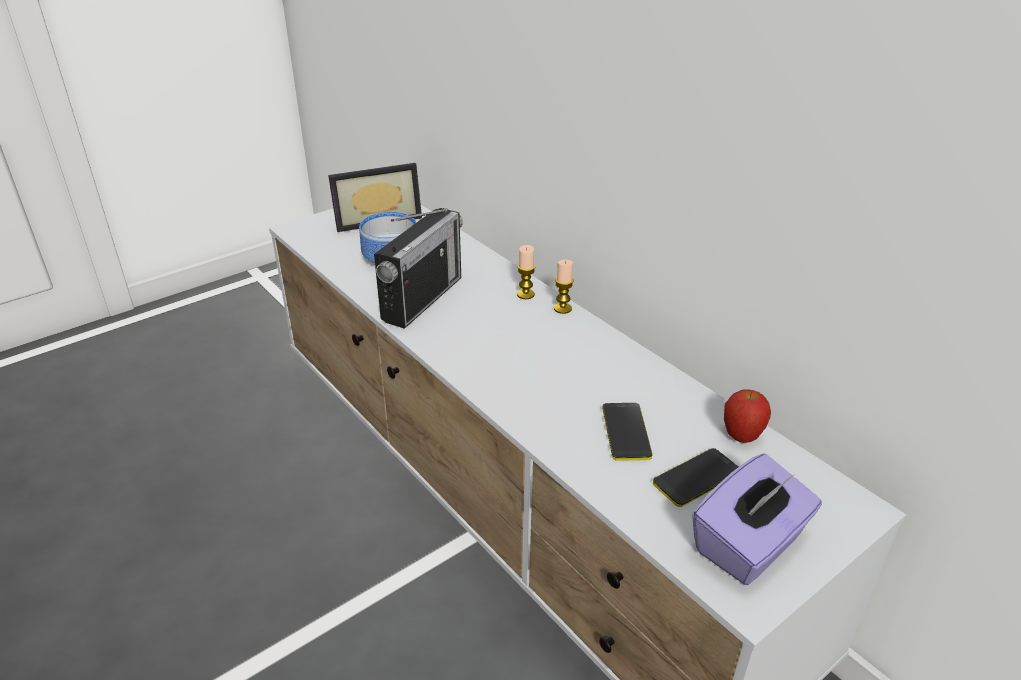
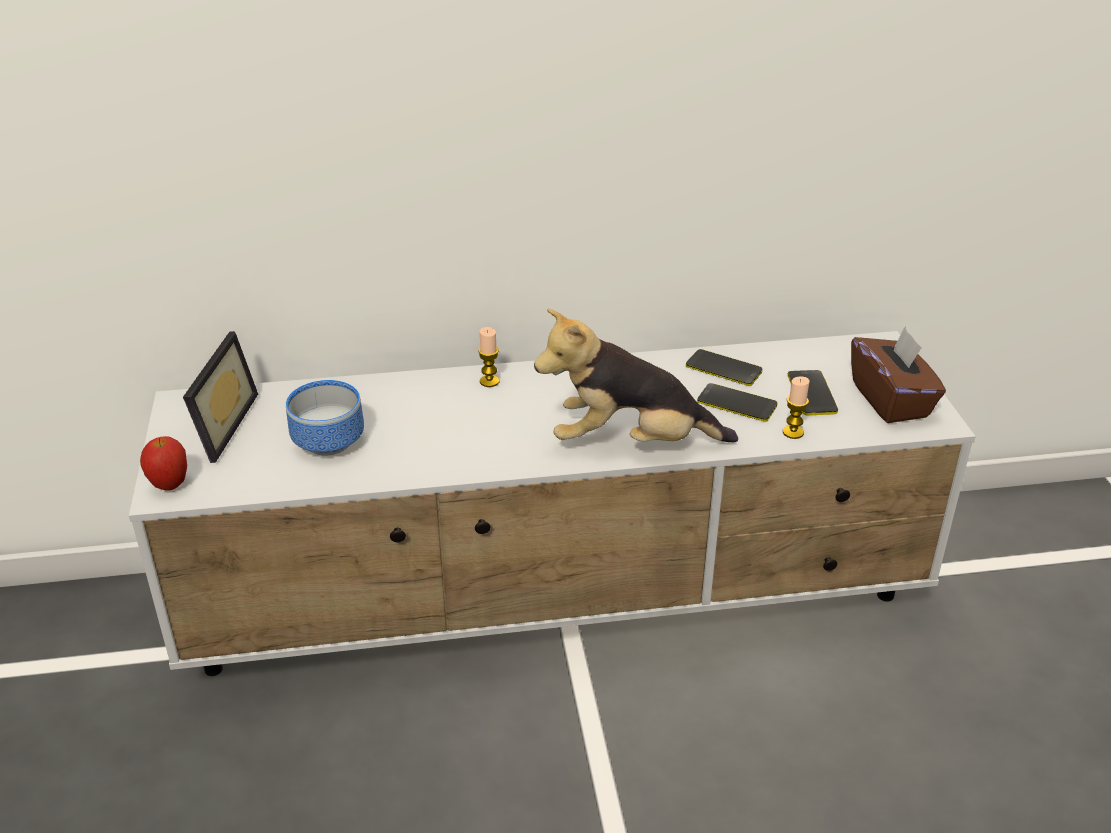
camera: 60 degrees left, 0 degrees up
radio [374,208,463,329] -> none
candle [554,260,574,314] -> candle moved to [783,376,809,439]
purple tissue box [692,454,822,585] -> brown tissue box [851,327,946,423]
apple [724,389,771,443] -> apple moved to [140,436,187,491]
none -> plush toy [534,309,738,442]
none -> phone [686,349,762,386]

